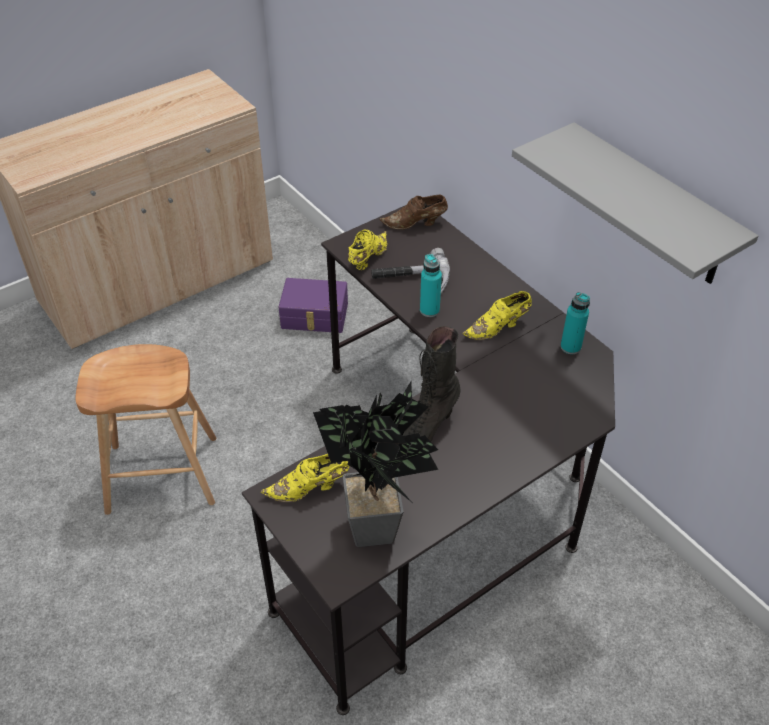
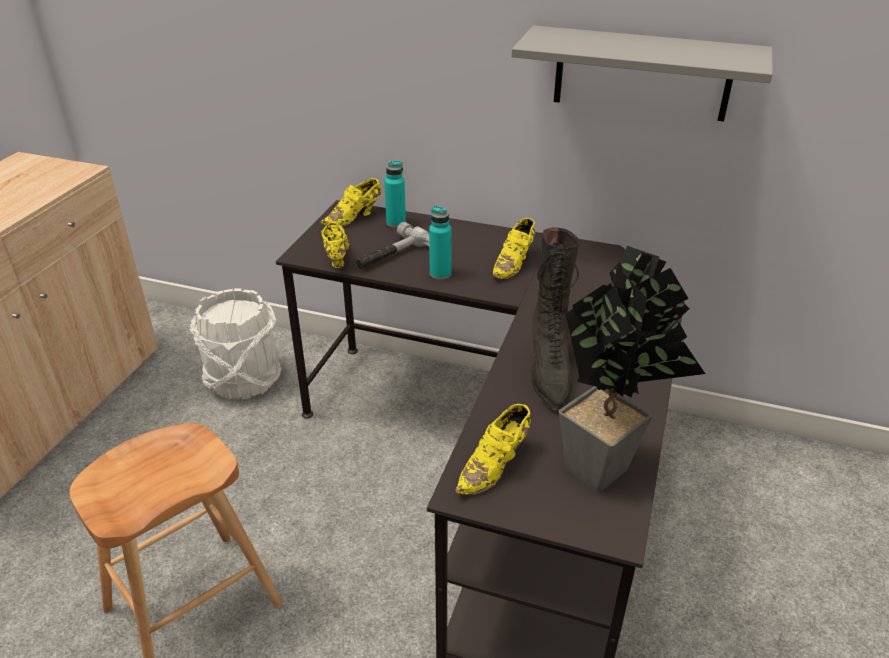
camera: 35 degrees left, 10 degrees down
purple storage box [278,278,348,333] -> white bucket [189,288,282,400]
brown shoe [380,195,448,230] -> yellow shoe [320,178,381,226]
turquoise bottle [560,292,590,354] -> turquoise bottle moved to [384,161,406,228]

